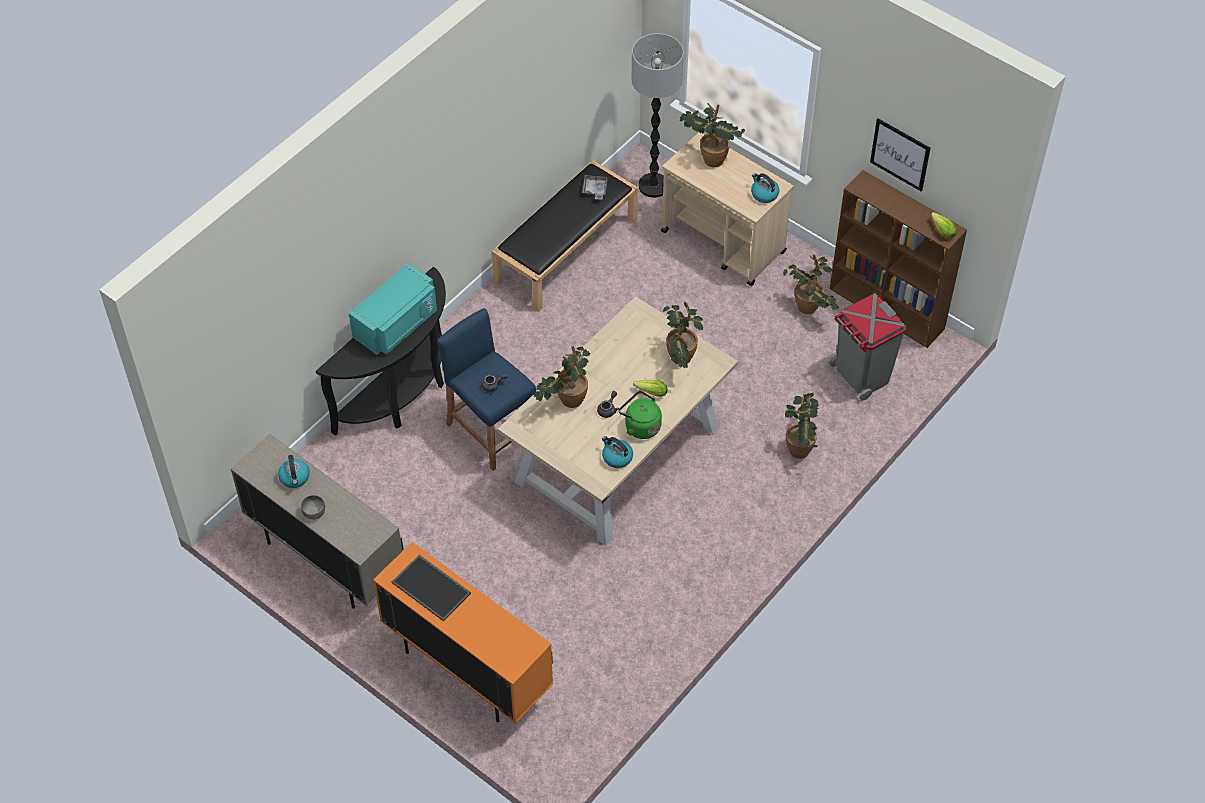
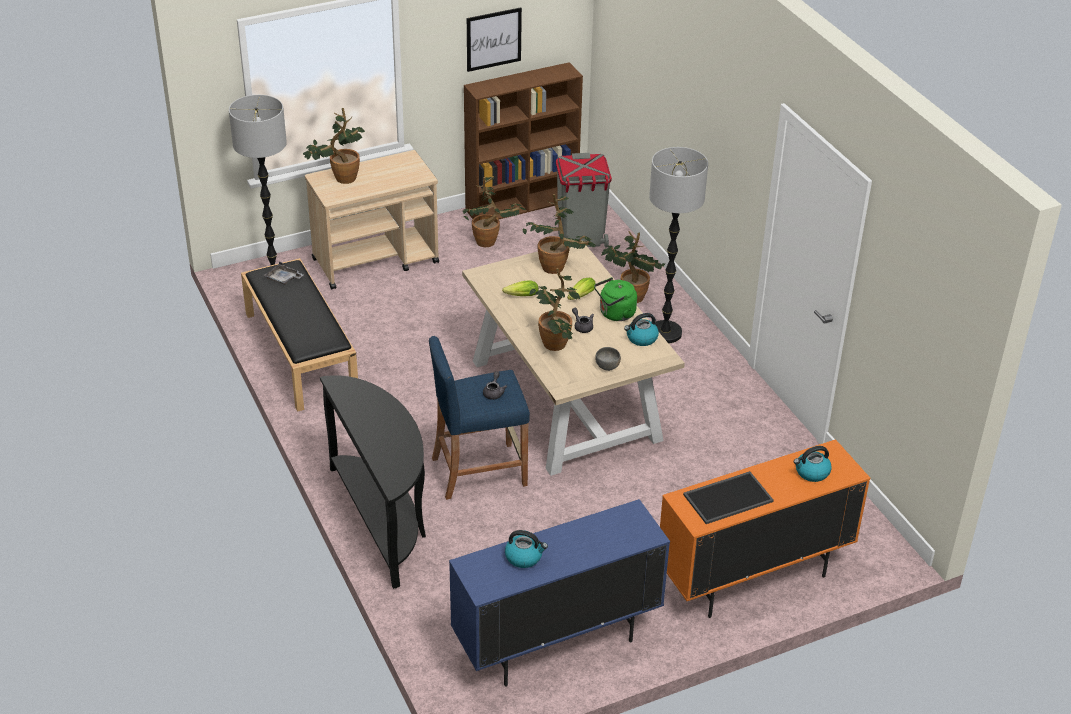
camera: 65 degrees left, 15 degrees down
beige cabinet [231,434,403,609] -> blue cabinet [449,499,670,687]
grey bowl [301,495,325,520] -> grey bowl moved to [595,347,621,371]
turquoise microwave [349,263,437,355] -> none
kettle [751,173,780,203] -> kettle moved to [794,446,832,482]
lettuce [931,212,957,238] -> lettuce moved to [502,280,539,296]
none -> floor lamp [649,147,708,343]

